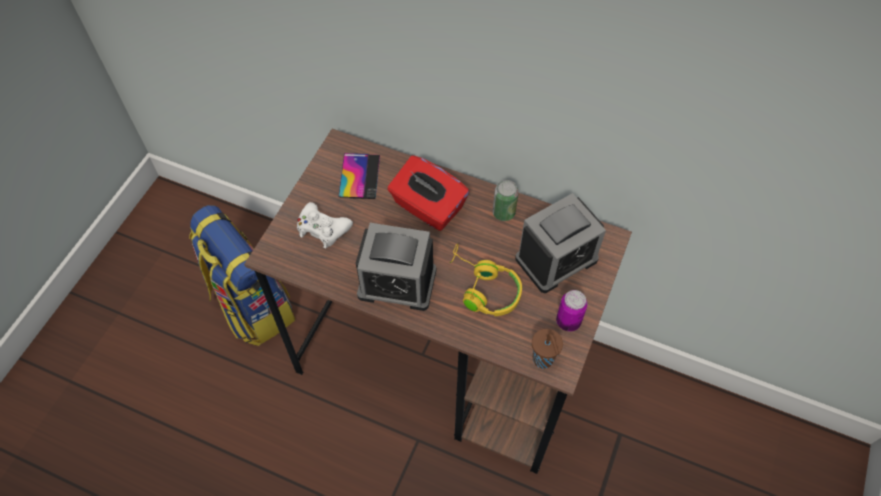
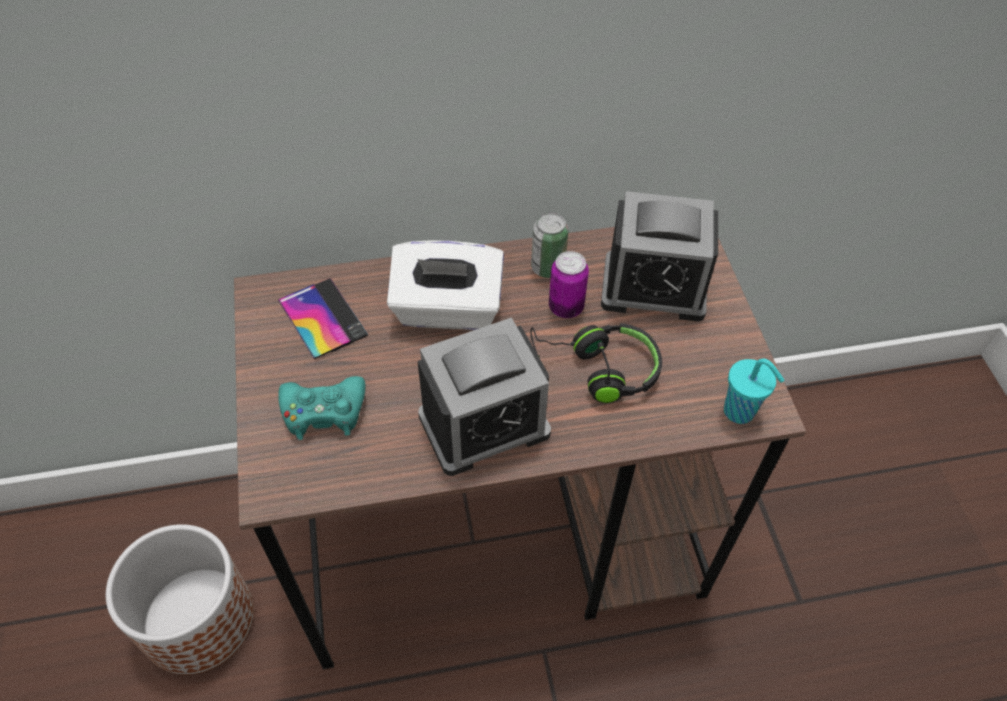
camera: 35 degrees left, 5 degrees down
backpack [189,205,295,346] -> planter [106,524,254,675]
white game controller [297,202,353,249] -> turquoise game controller [278,376,366,440]
red tissue box [387,155,469,231] -> white tissue box [387,241,504,330]
yellow headphones [450,244,522,316] -> black headphones [530,323,662,403]
alarm clock [515,193,606,293] -> alarm clock turned 75 degrees clockwise [601,191,718,322]
brown cup [532,329,563,369] -> turquoise cup [724,359,784,424]
can [556,290,588,332] -> can moved to [549,251,589,318]

